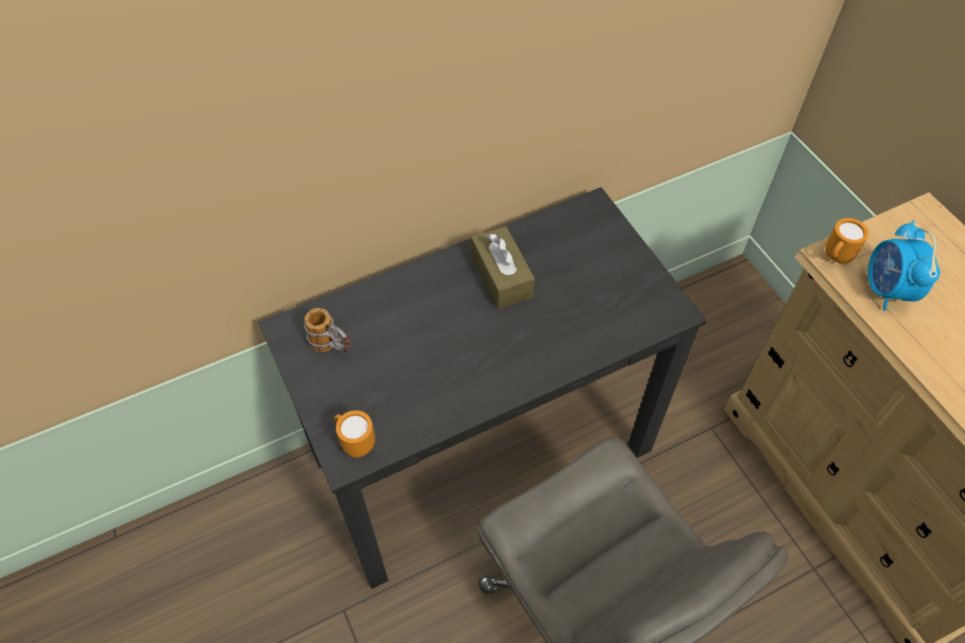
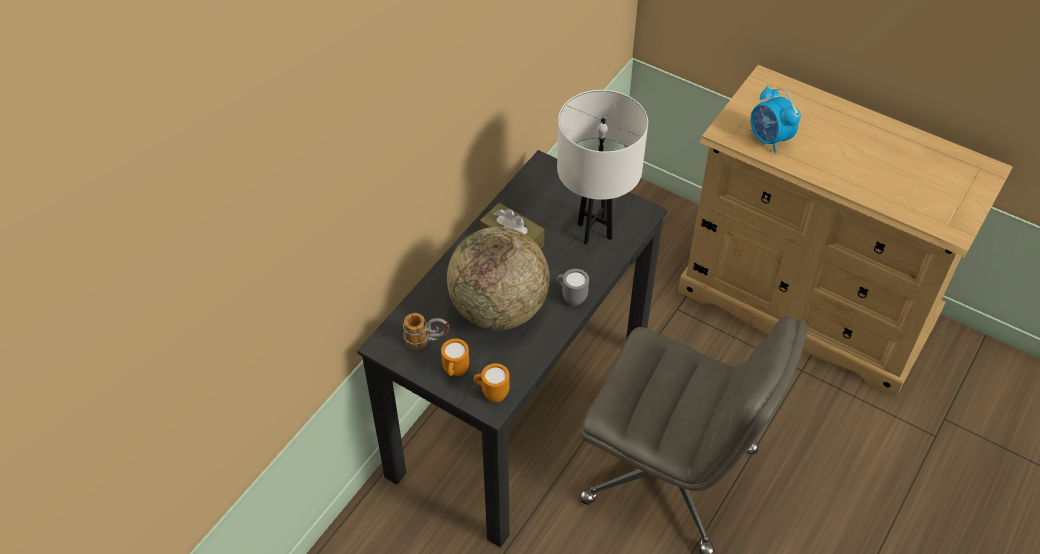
camera: 30 degrees left, 5 degrees down
orange mug [825,218,869,264] -> orange mug moved to [441,339,469,376]
none -> globe [447,227,550,330]
none -> white table lamp [557,90,648,244]
none -> grey mug [557,269,589,306]

